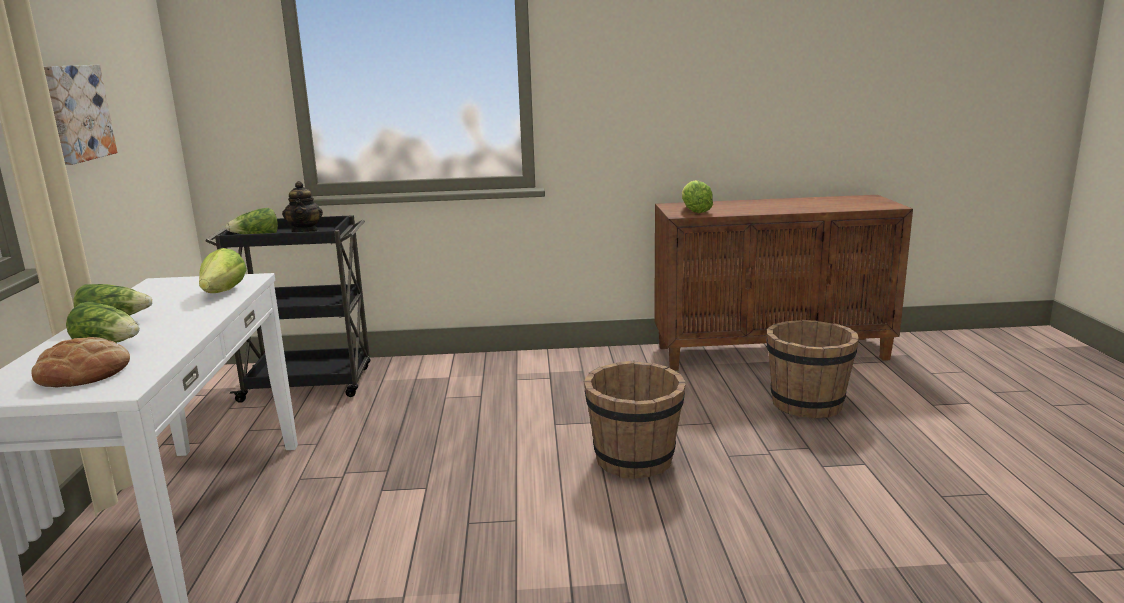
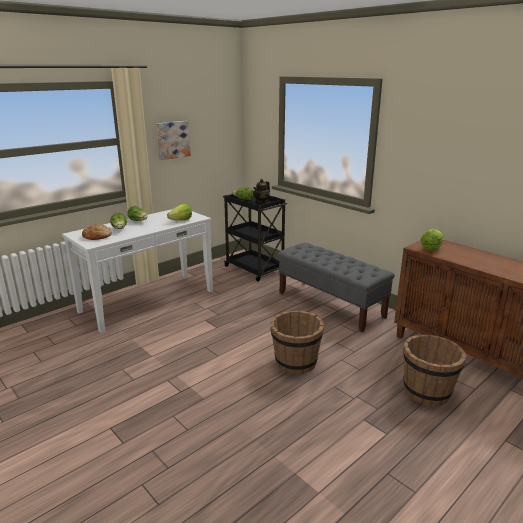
camera: 50 degrees right, 5 degrees up
none -> grey bench [278,243,395,332]

